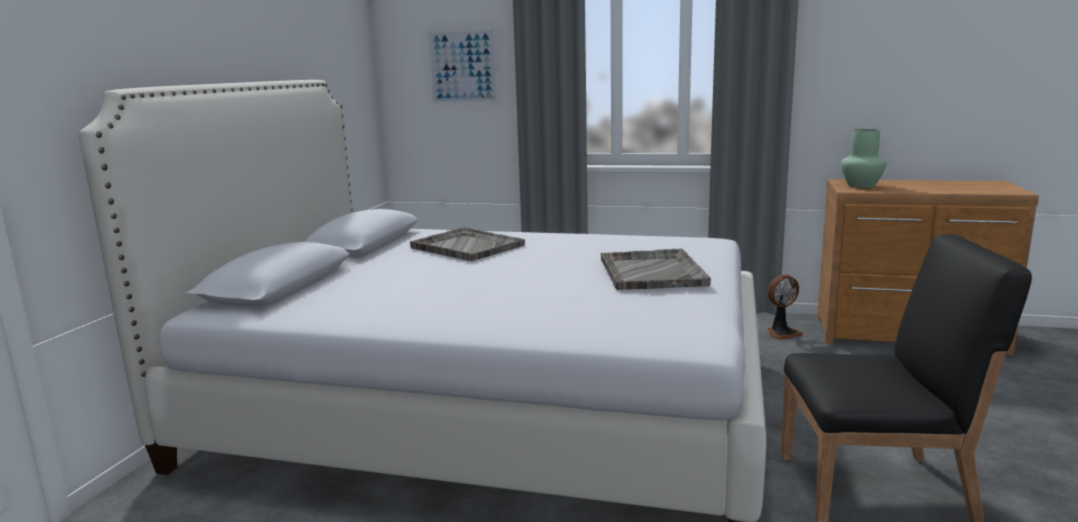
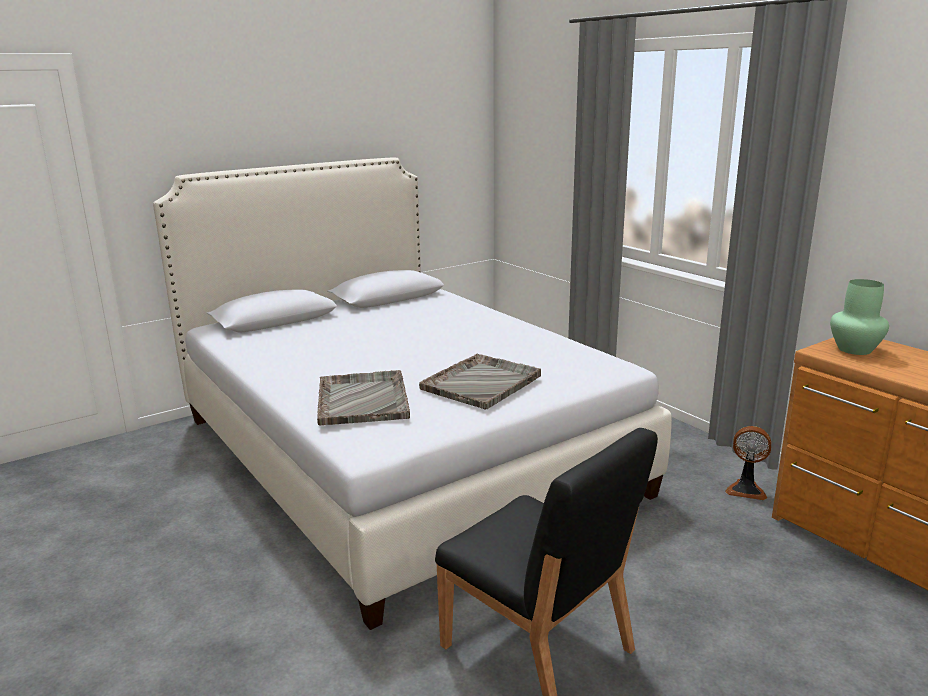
camera: 40 degrees right, 5 degrees up
grey tray [410,227,525,261] -> grey tray moved to [317,370,410,425]
picture [427,28,499,104] -> none

